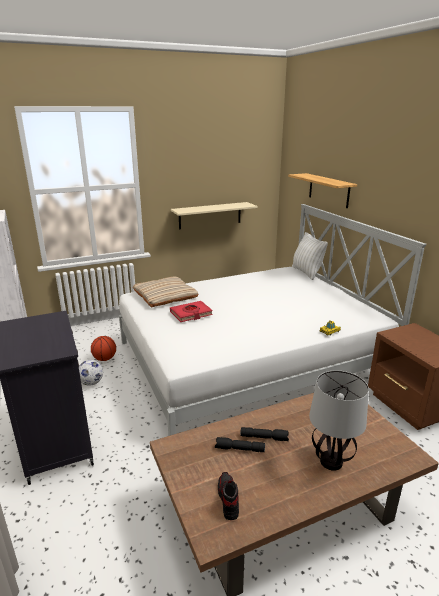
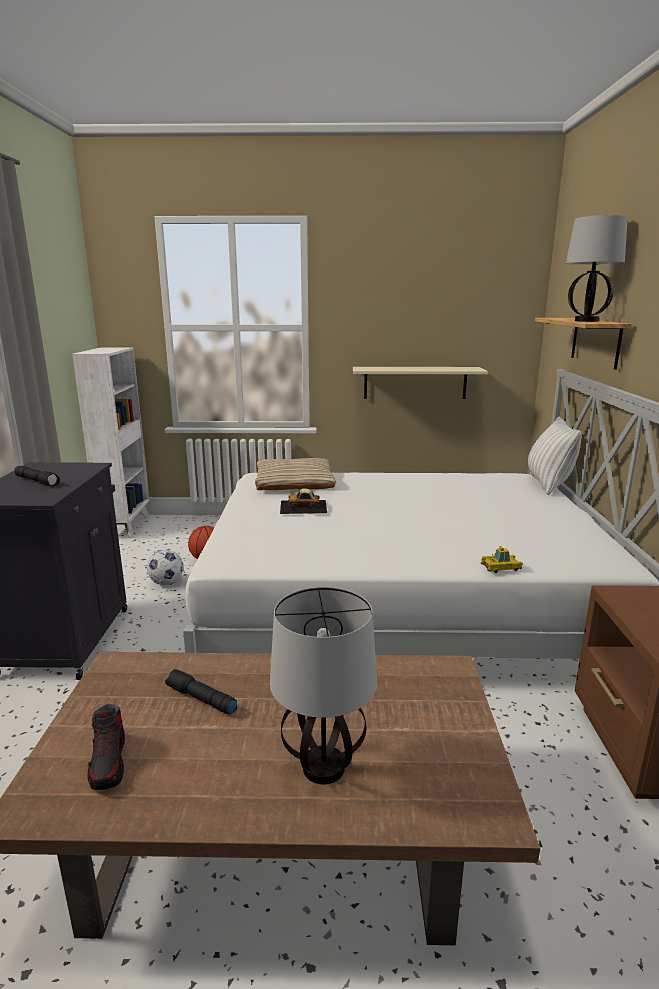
camera: 25 degrees right, 5 degrees down
red book [170,301,213,322] -> toy car [280,488,327,514]
shoe [218,472,239,520] -> shoe turned 150 degrees clockwise [87,704,125,790]
black flashlight [240,427,289,441] -> black flashlight moved to [14,466,60,486]
none -> table lamp [566,215,628,322]

